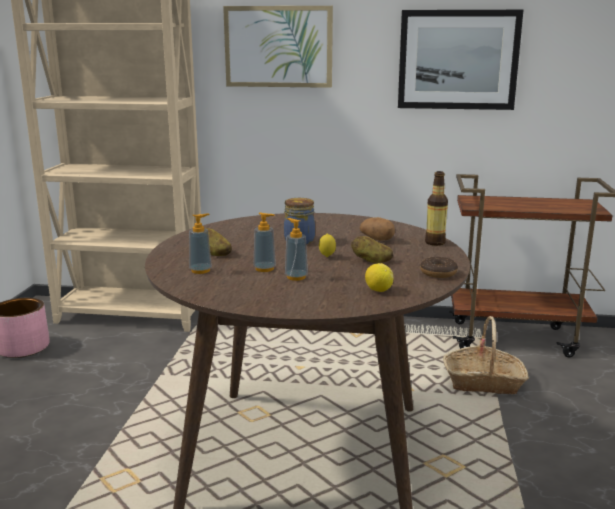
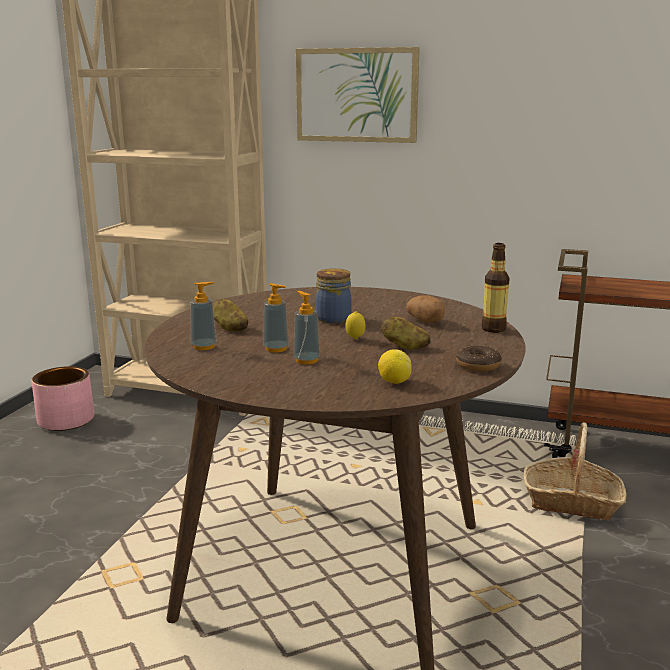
camera: 10 degrees right, 0 degrees up
picture [398,10,523,110] -> none

